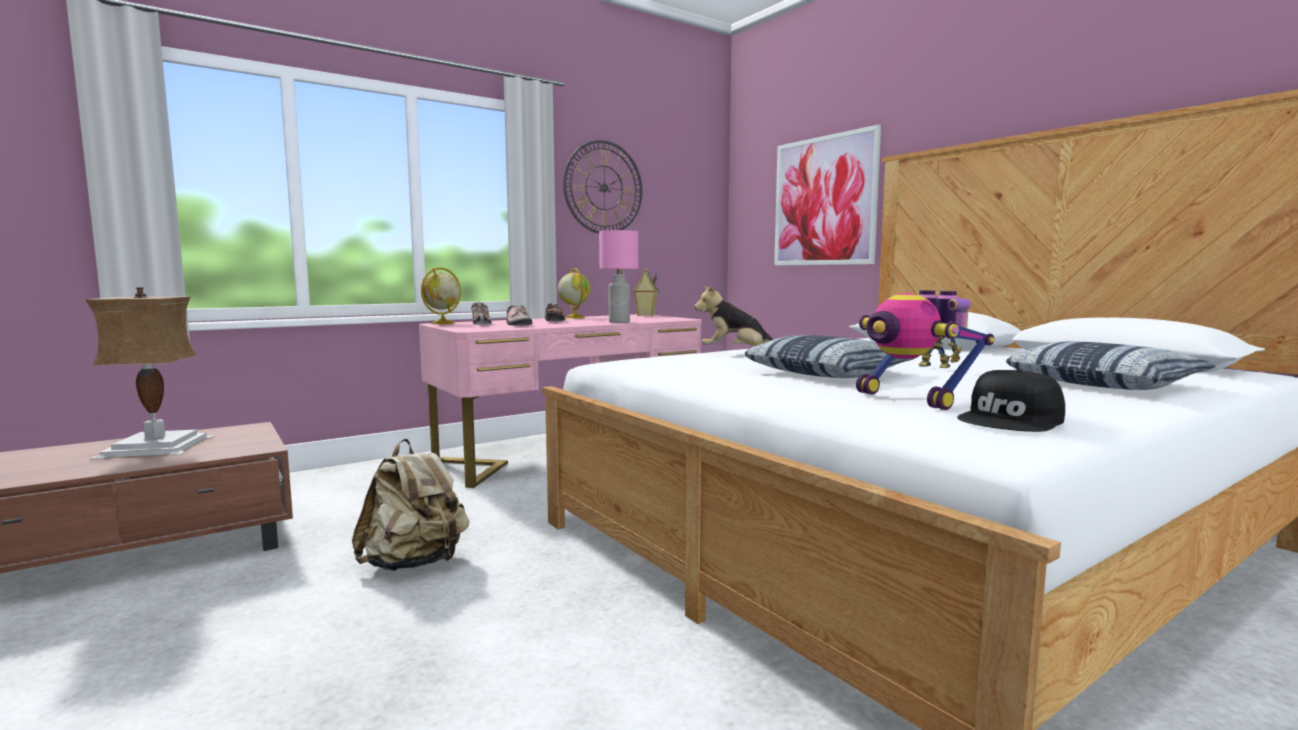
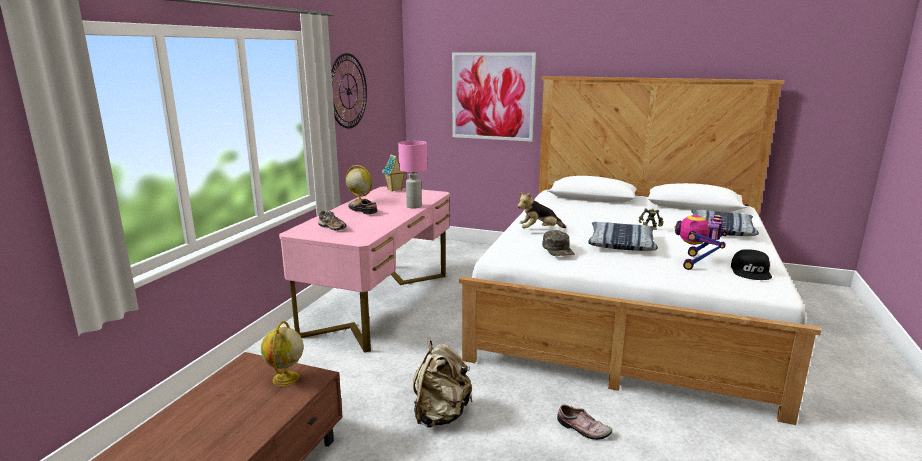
camera: 35 degrees left, 10 degrees up
table lamp [85,287,215,460] -> none
globe [421,267,461,324] -> globe moved to [261,321,304,386]
shoe [506,306,532,325] -> shoe moved to [557,405,612,440]
toy robot [856,290,994,410] -> toy robot turned 90 degrees clockwise [674,215,728,270]
none -> green cap [542,230,575,256]

